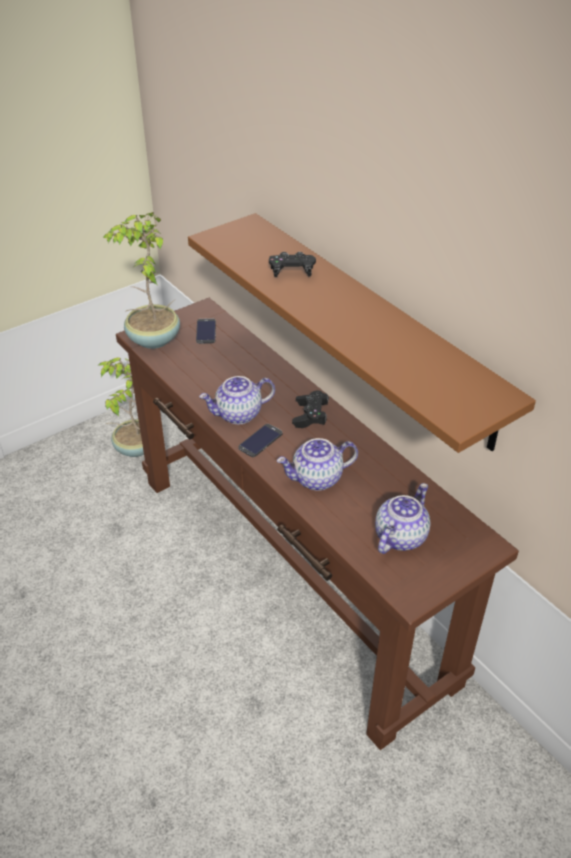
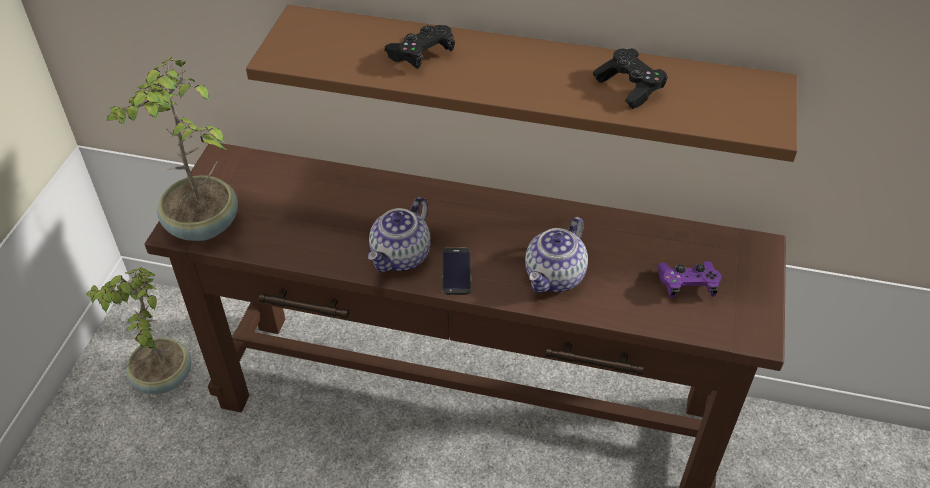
camera: 40 degrees left, 5 degrees up
phone [196,318,216,344] -> none
black game controller [292,391,329,428] -> black game controller moved to [593,48,668,109]
teapot [375,483,431,554] -> purple game controller [657,261,721,298]

